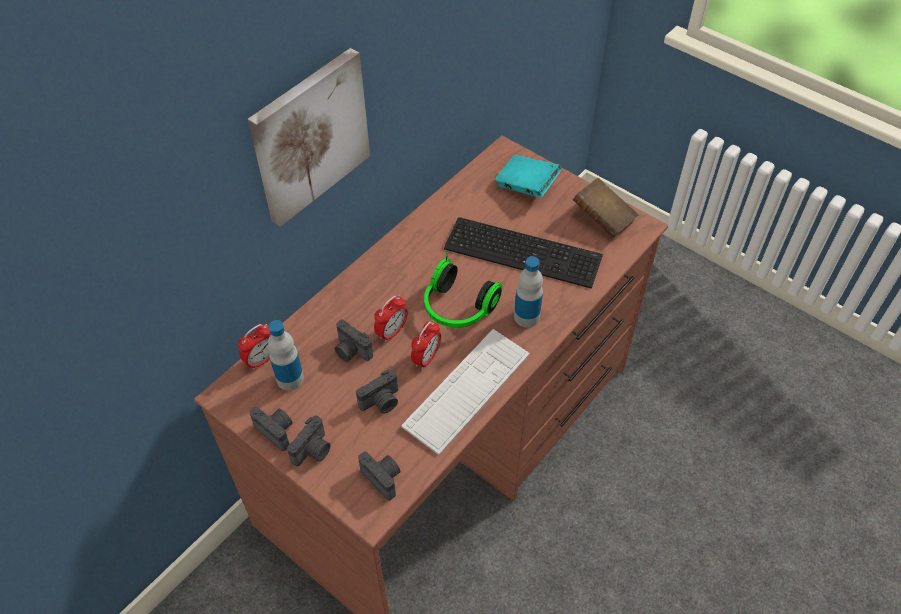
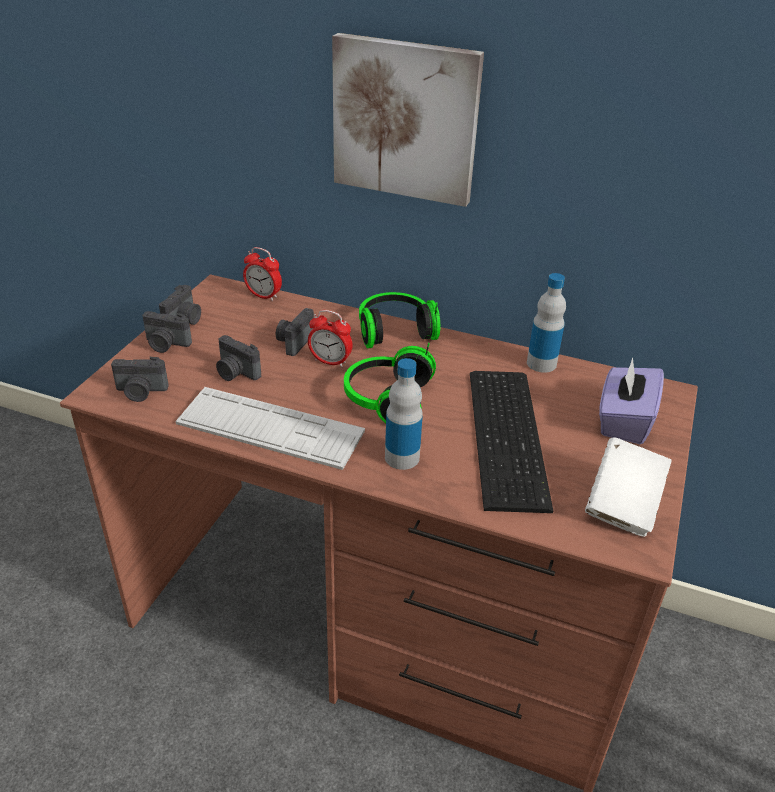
camera: 70 degrees right, 15 degrees down
bottle [268,320,304,391] -> bottle moved to [527,273,566,373]
camera [358,451,401,500] -> camera turned 60 degrees clockwise [111,357,169,402]
alarm clock [411,320,441,370] -> none
turquoise book [495,155,561,198] -> purple tissue box [599,357,664,444]
brown book [573,178,638,238] -> white book [585,437,672,537]
none -> headphones [359,292,441,348]

